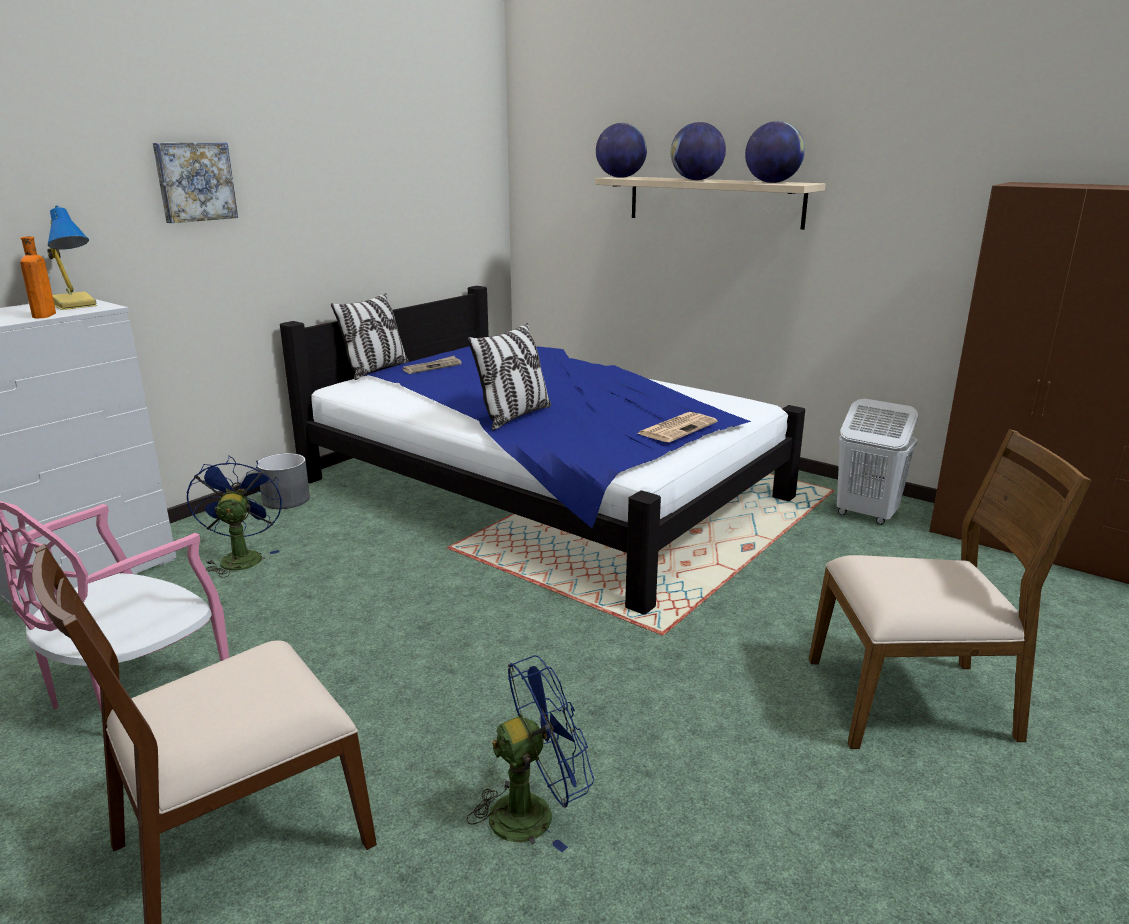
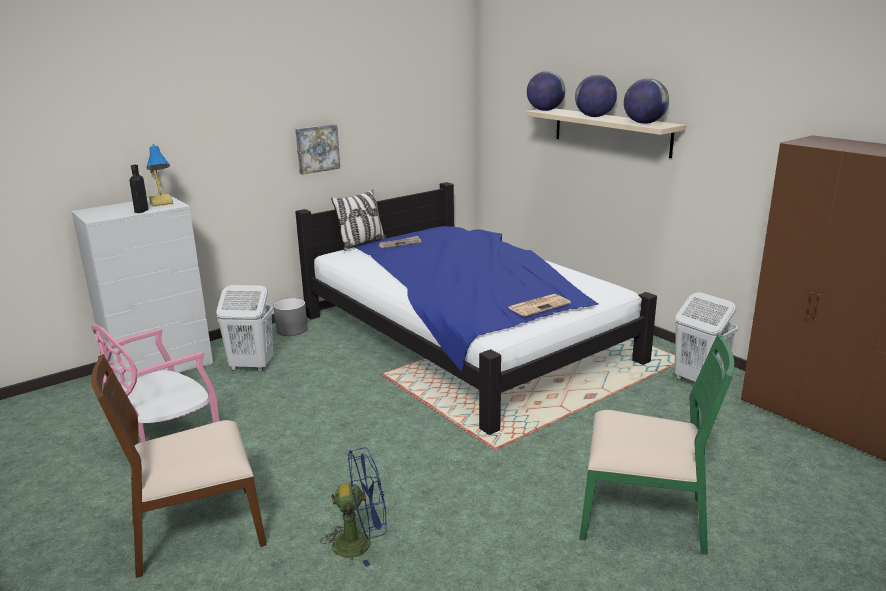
camera: 15 degrees right, 0 degrees up
orange bottle [20,236,56,318] -> black bottle [129,165,148,213]
picture [153,142,238,223] -> picture moved to [295,124,340,175]
blue fan [186,455,283,577] -> white laundry basket [216,285,273,371]
pillow [468,323,551,430] -> none
brown chair [809,429,1092,749] -> green chair [580,334,735,555]

